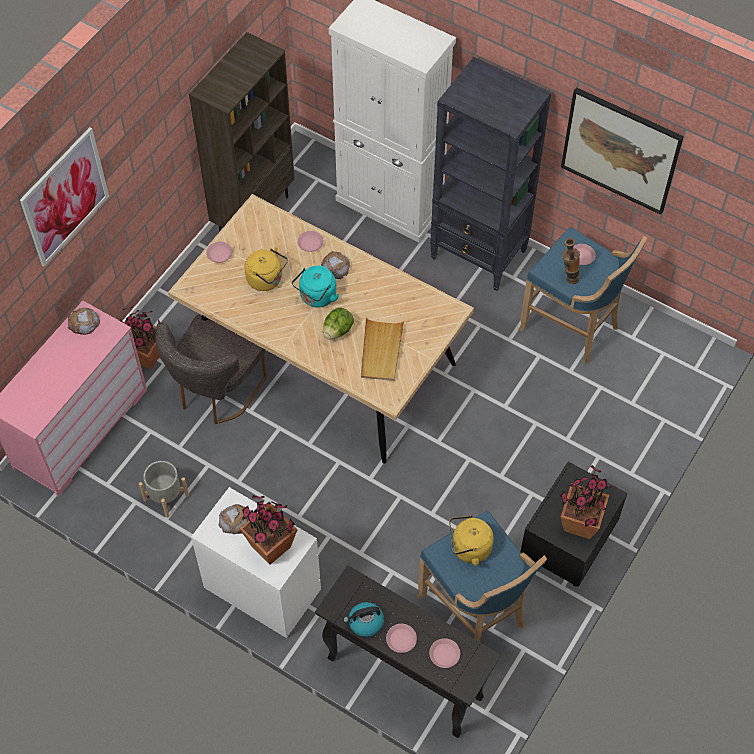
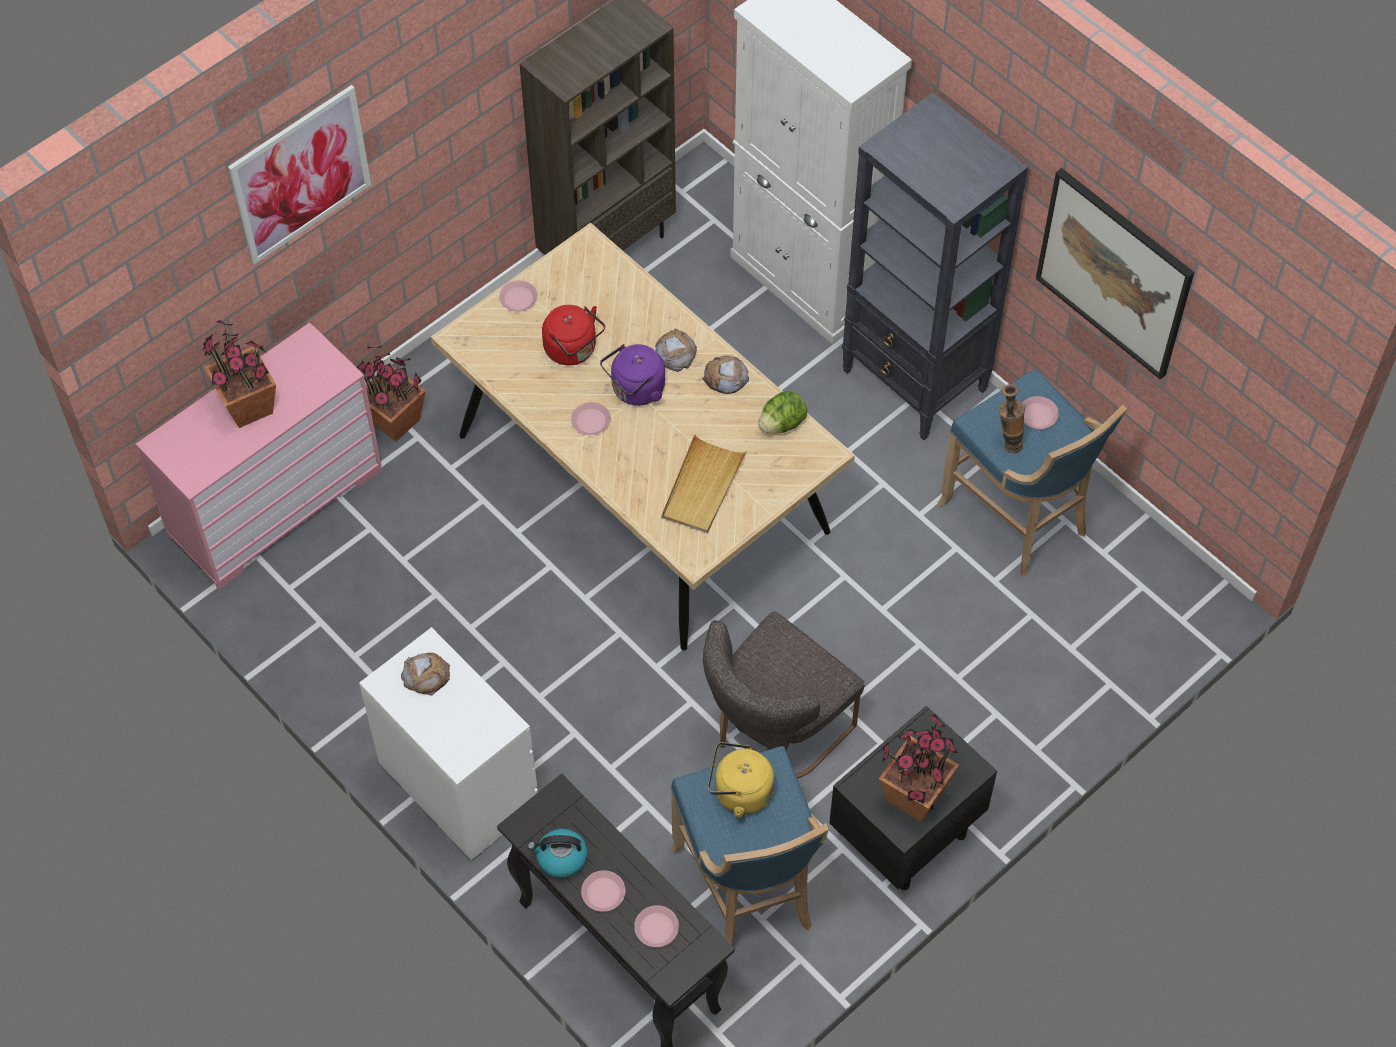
camera: 15 degrees right, 0 degrees up
bread [67,308,100,335] -> bread moved to [702,355,749,394]
grey planter [139,461,189,518] -> none
grey chair [156,315,267,424] -> grey chair moved to [703,611,865,779]
potted plant [239,495,297,565] -> potted plant moved to [202,320,276,428]
yellow kettle [245,247,288,291] -> red kettle [542,305,605,365]
turquoise kettle [292,266,339,308] -> purple kettle [600,344,665,406]
pink plate [297,231,324,252] -> pink plate moved to [571,402,611,435]
lettuce [323,308,354,339] -> lettuce moved to [758,391,807,434]

